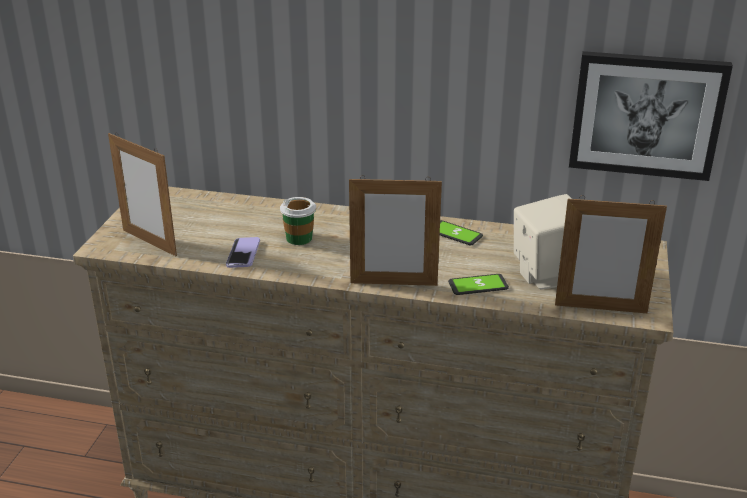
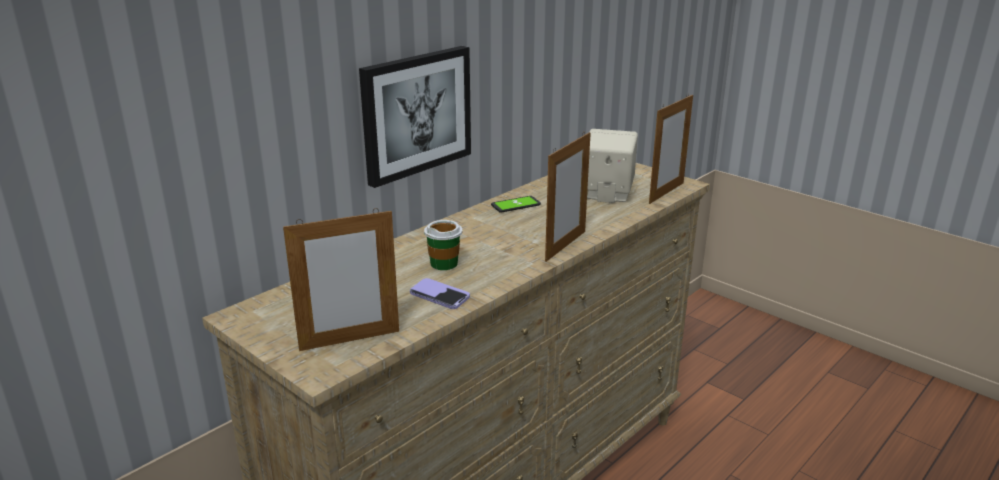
camera: 60 degrees left, 5 degrees down
phone [448,274,509,295] -> none
picture [569,51,733,181] -> picture moved to [359,46,471,188]

